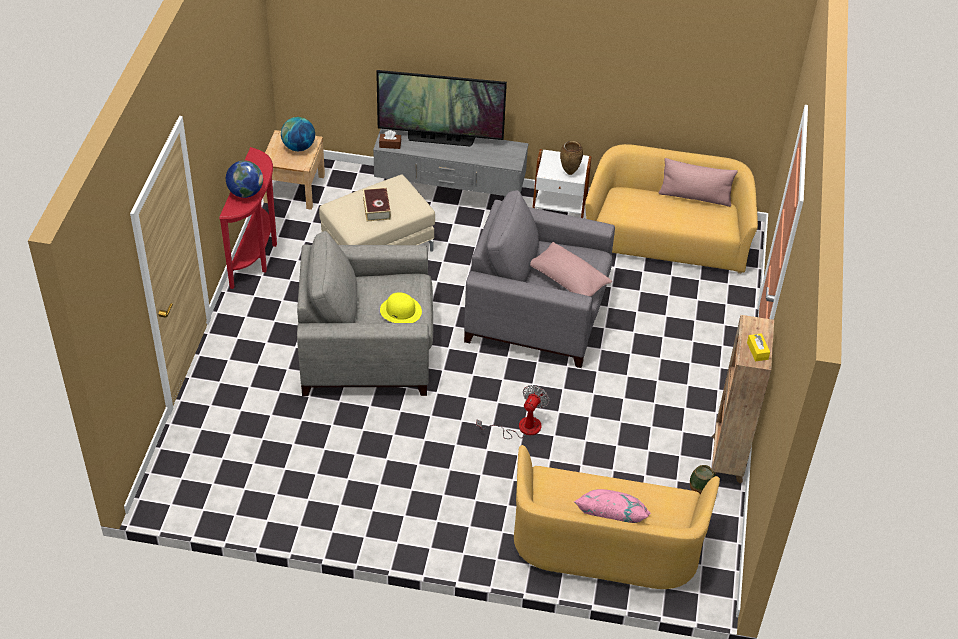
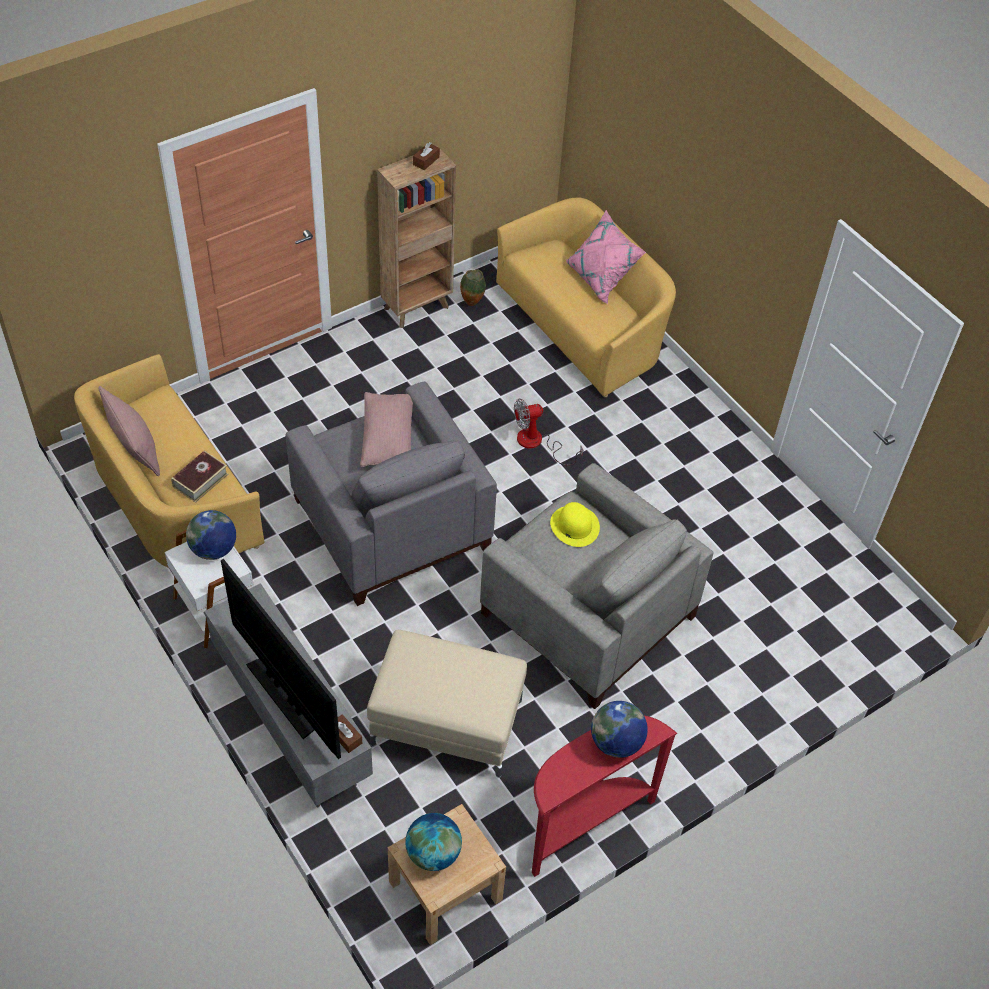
camera: 135 degrees left, 5 degrees up
book [363,187,391,221] -> book moved to [171,450,228,503]
brown vase [560,141,583,175] -> globe [186,510,236,560]
yellow tissue box [747,333,770,361] -> brown tissue box [413,142,440,170]

